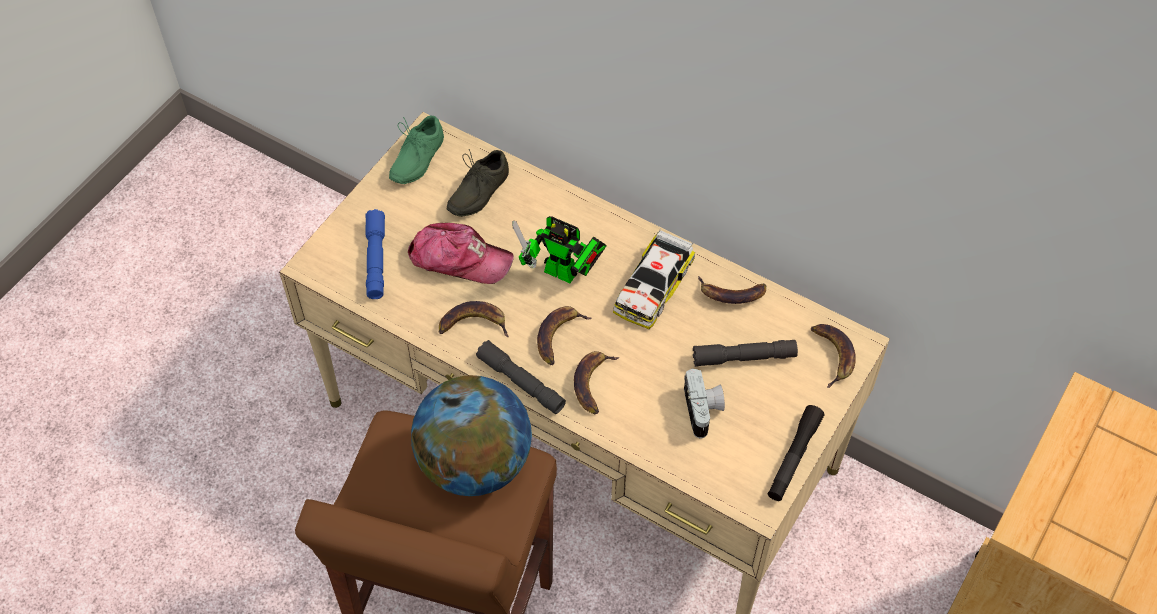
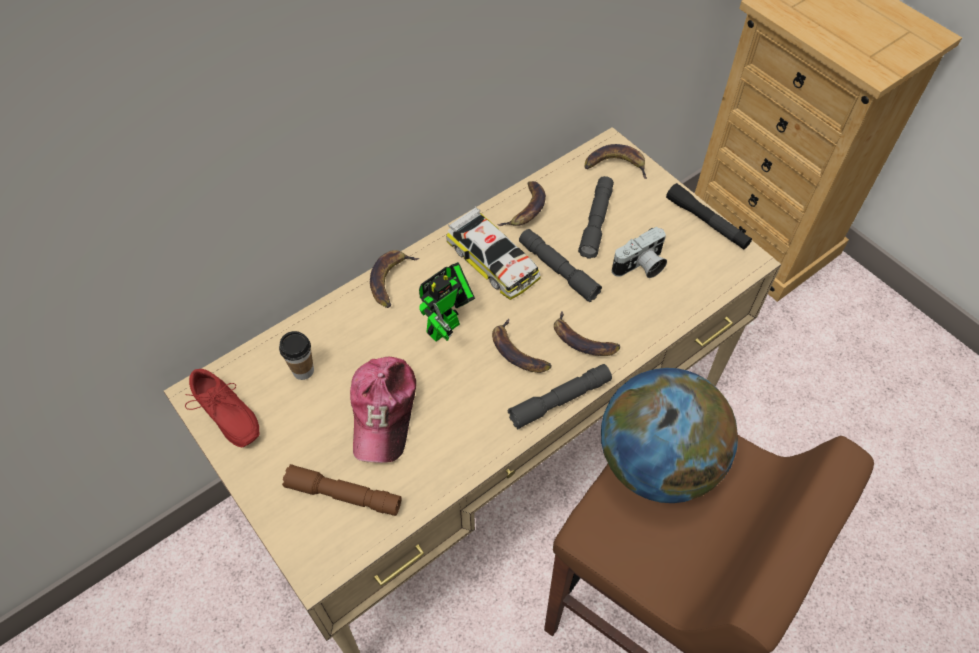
camera: 70 degrees left, 0 degrees up
blue flashlight [365,209,385,299] -> brown flashlight [282,464,402,516]
green shoe [389,116,444,184] -> red shoe [185,369,259,447]
cap [408,223,514,284] -> cap turned 150 degrees clockwise [350,357,416,463]
banana [439,301,508,337] -> banana moved to [370,250,419,308]
grey shoe [446,149,509,217] -> cup [279,331,314,380]
camera [684,368,725,438] -> camera turned 135 degrees clockwise [612,226,667,278]
none -> grey flashlight [519,229,602,302]

